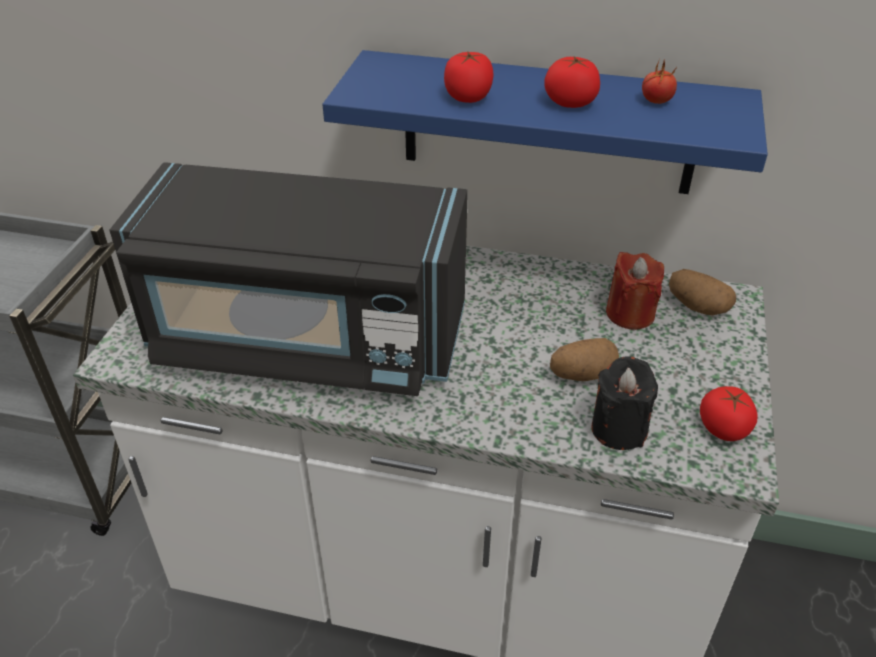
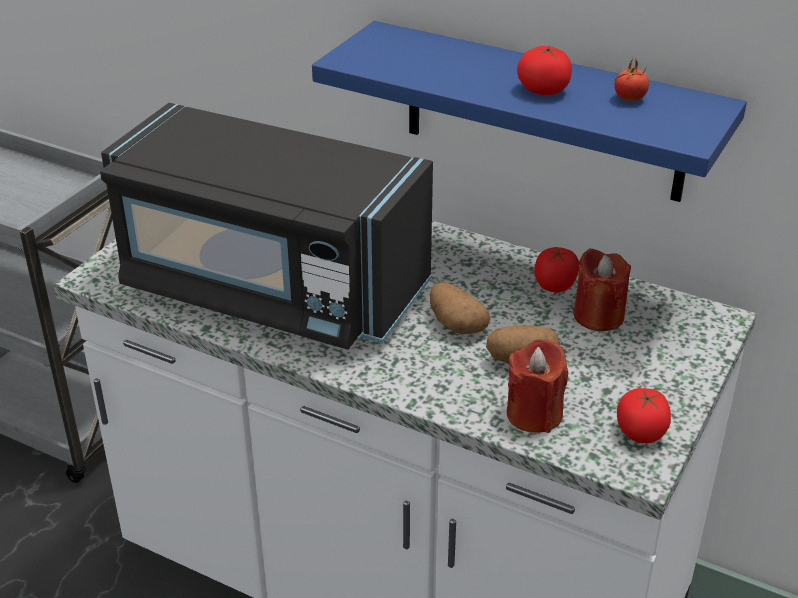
camera: 15 degrees right, 5 degrees down
tomato [444,51,493,103] -> tomato moved to [534,247,579,293]
black candle [591,356,658,450] -> red candle [507,339,568,433]
potato [669,269,736,315] -> potato moved to [430,282,490,334]

